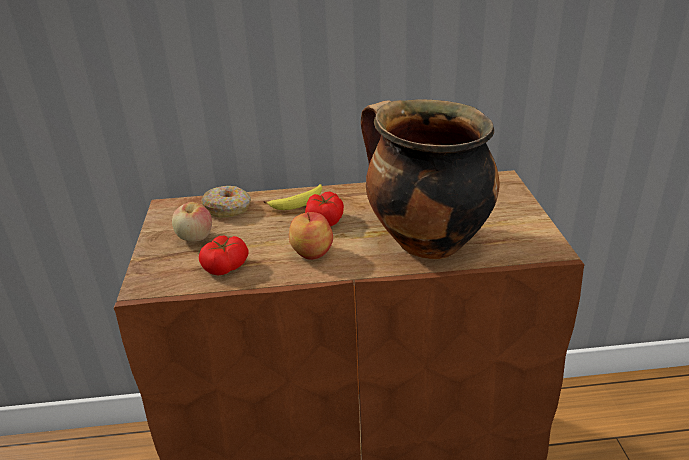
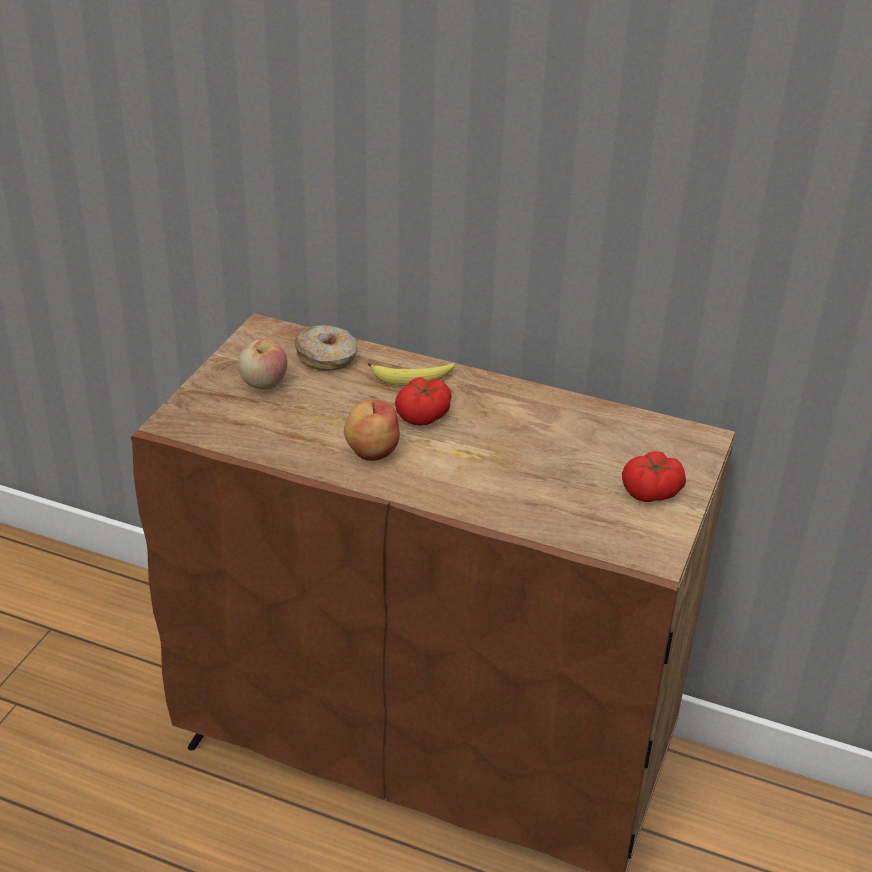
camera: 25 degrees right, 5 degrees up
tomato [199,235,249,275] -> tomato moved to [622,451,686,502]
cooking pot [361,99,500,259] -> none

